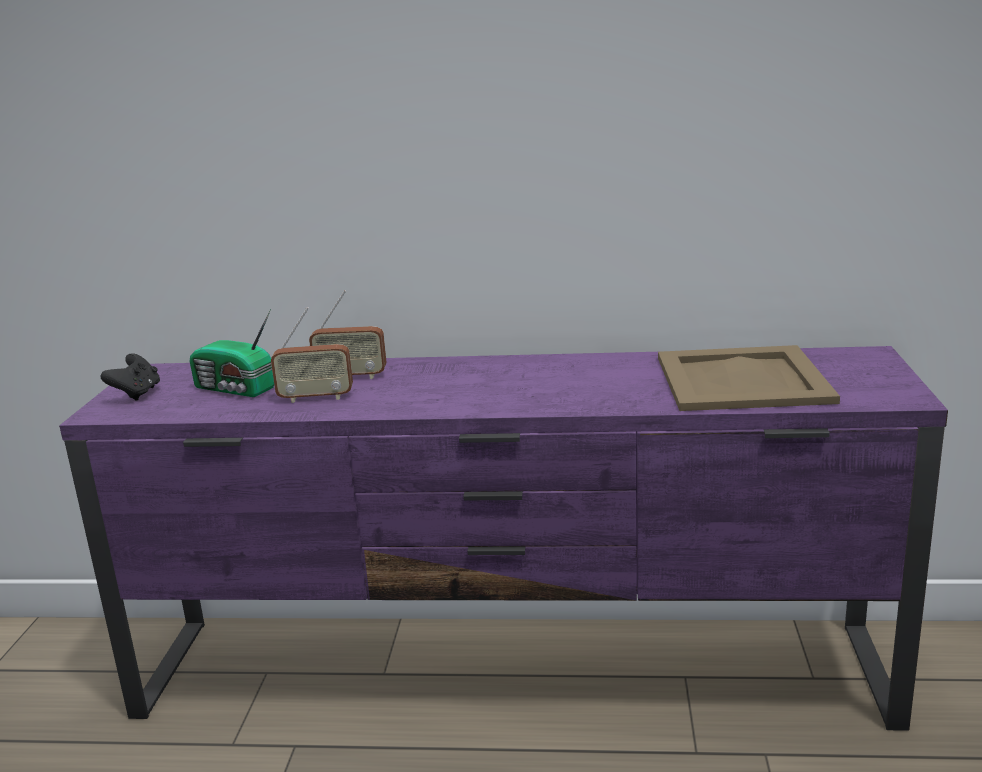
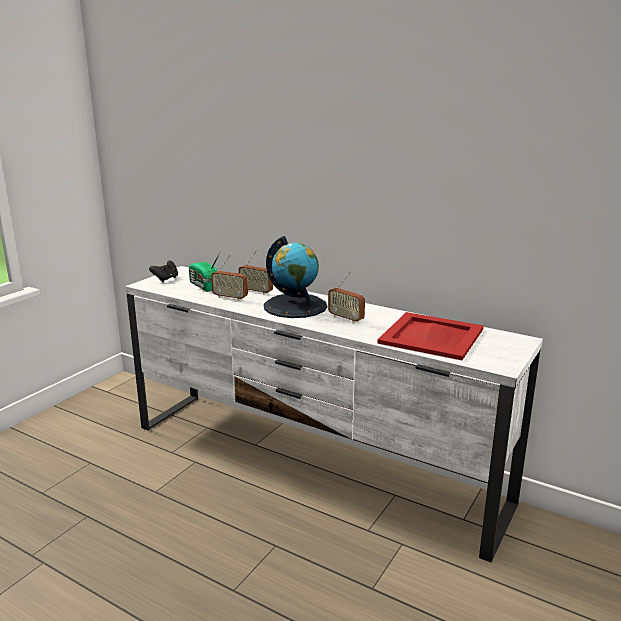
camera: 25 degrees right, 0 degrees up
purple tv stand [59,346,948,731] -> white tv stand [125,266,543,563]
beige tray [658,345,840,411] -> red tray [377,312,484,360]
none -> globe [264,236,327,318]
none -> radio [328,271,365,323]

